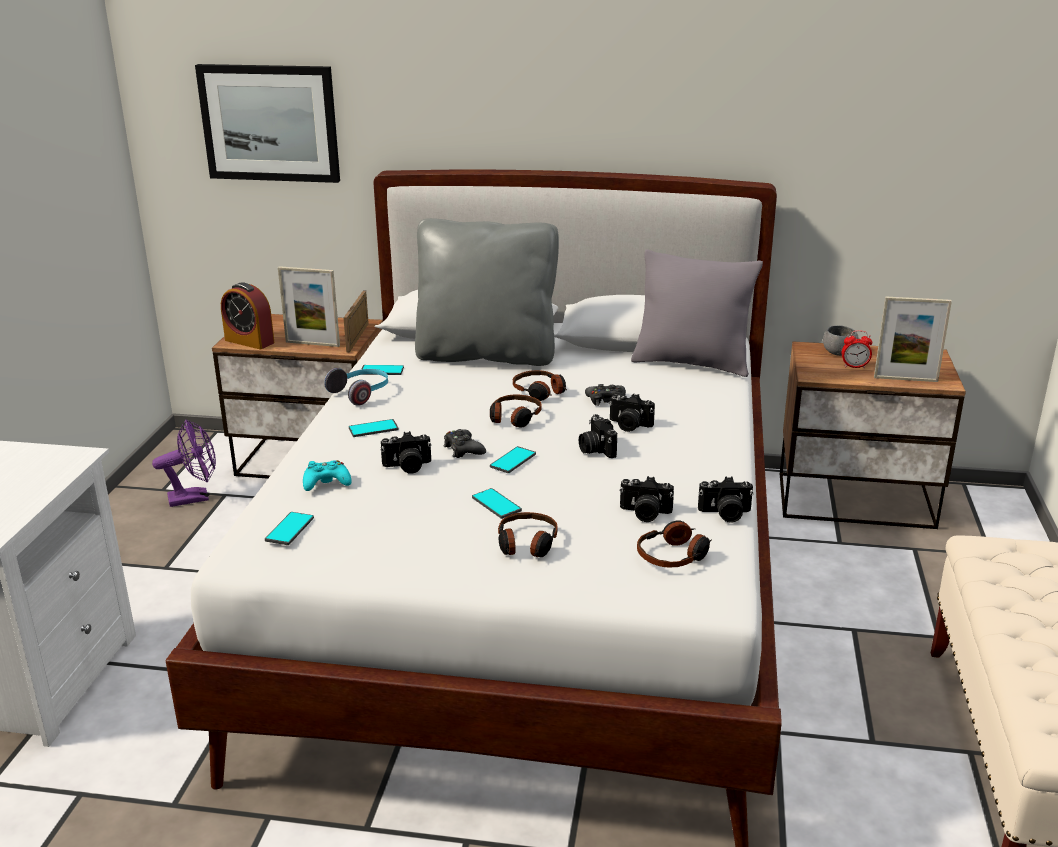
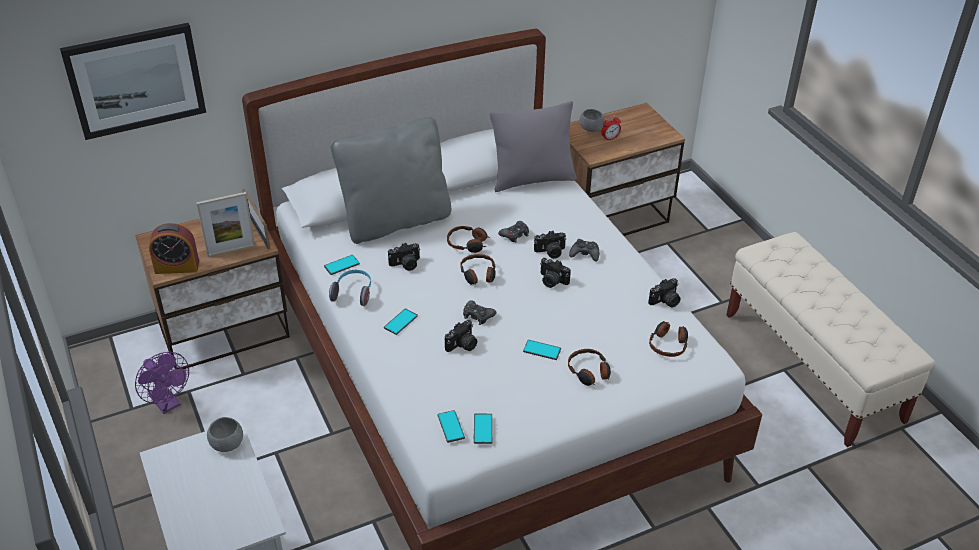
camera: 35 degrees left, 15 degrees up
purple fan [152,420,216,507] -> purple fan turned 105 degrees clockwise [135,352,189,414]
turquoise game controller [303,460,352,491] -> none
phone [490,446,536,473] -> phone moved to [474,414,492,444]
camera [619,476,674,522] -> camera moved to [388,243,420,271]
picture frame [874,296,952,382] -> none
none -> grey bowl [207,417,243,452]
none -> black game controller [569,239,599,261]

